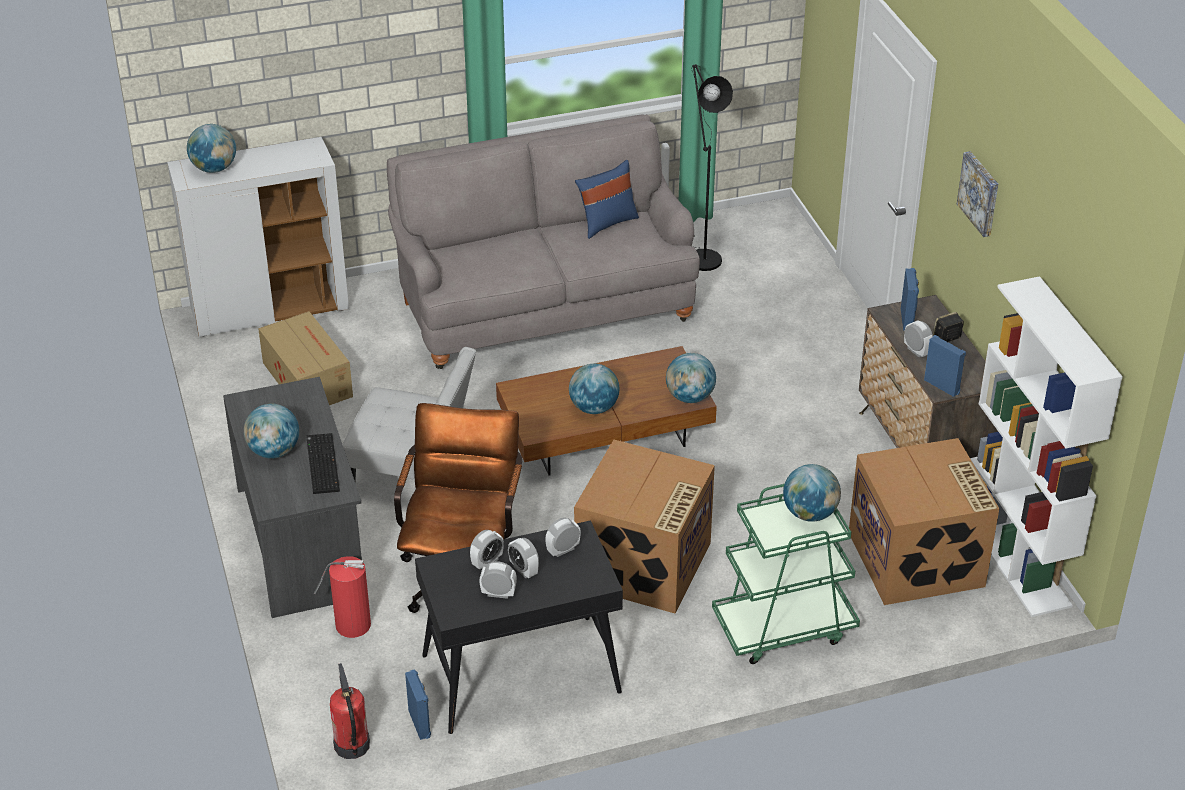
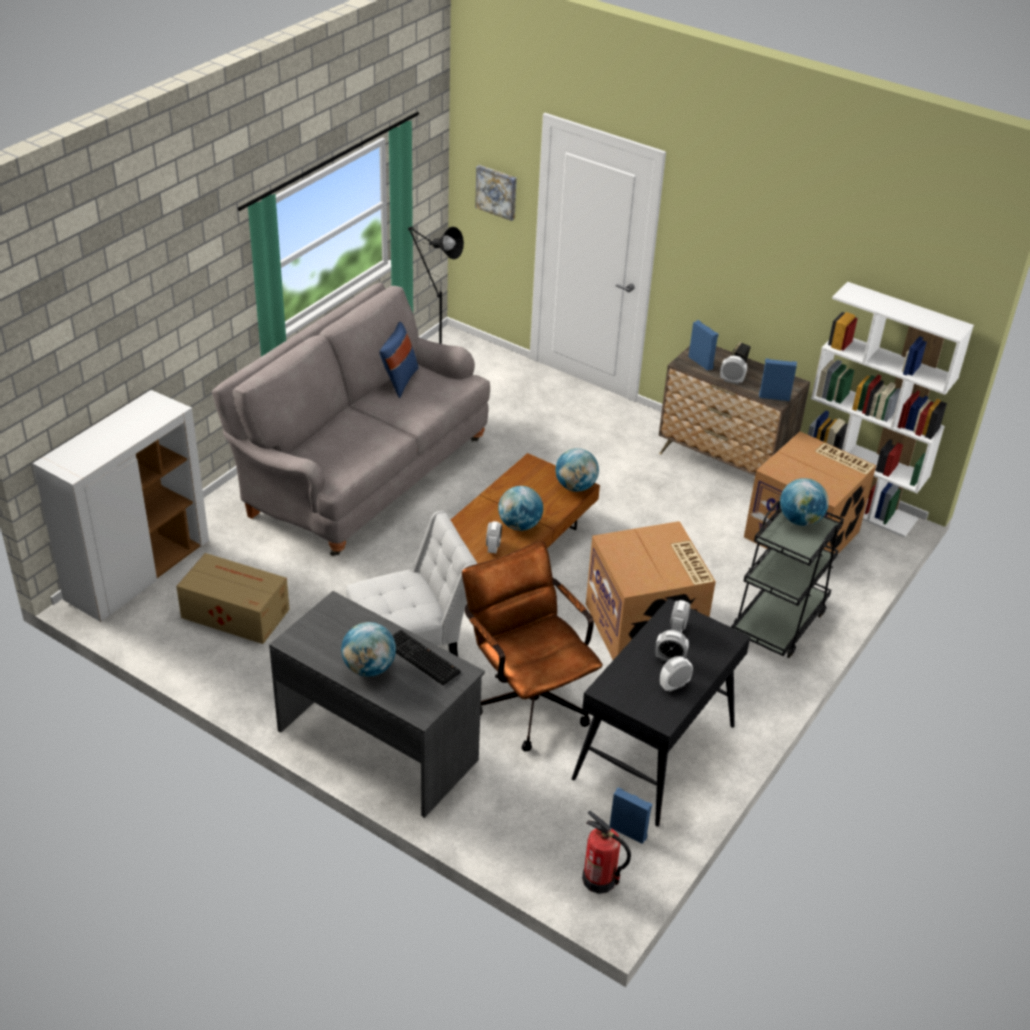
camera: 40 degrees left, 0 degrees up
globe [187,124,236,173] -> none
fire extinguisher [314,556,371,638] -> none
alarm clock [470,530,504,570] -> alarm clock moved to [486,521,502,553]
green cart [712,484,860,664] -> black cart [731,501,844,658]
picture [957,151,998,237] -> picture moved to [475,165,517,221]

